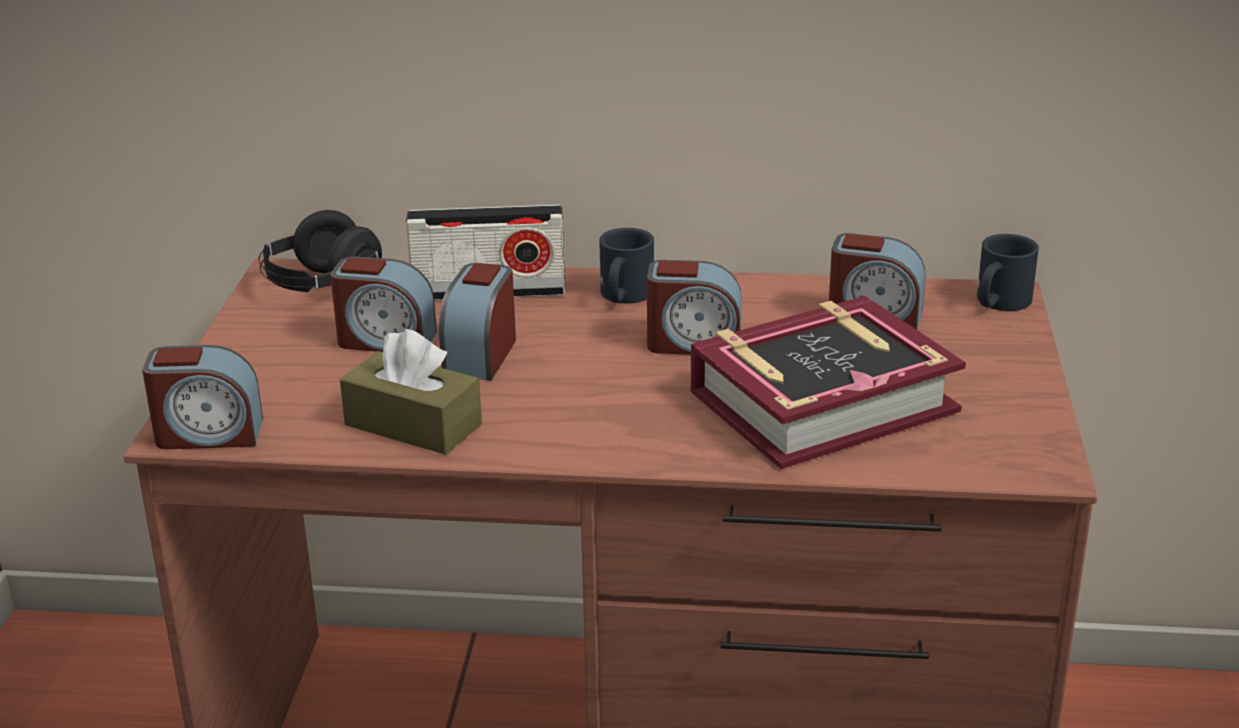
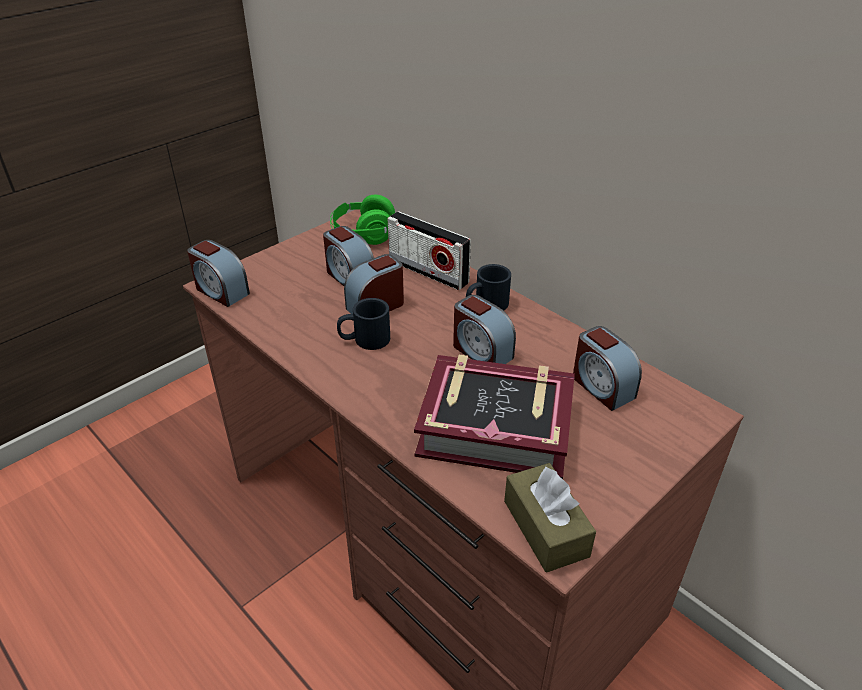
camera: 40 degrees right, 10 degrees up
black headphones [259,210,382,292] -> green headphones [330,195,395,245]
brown tissue box [340,329,482,455] -> brown tissue box moved to [504,463,596,572]
black mug [977,234,1039,311] -> black mug moved to [337,298,390,350]

